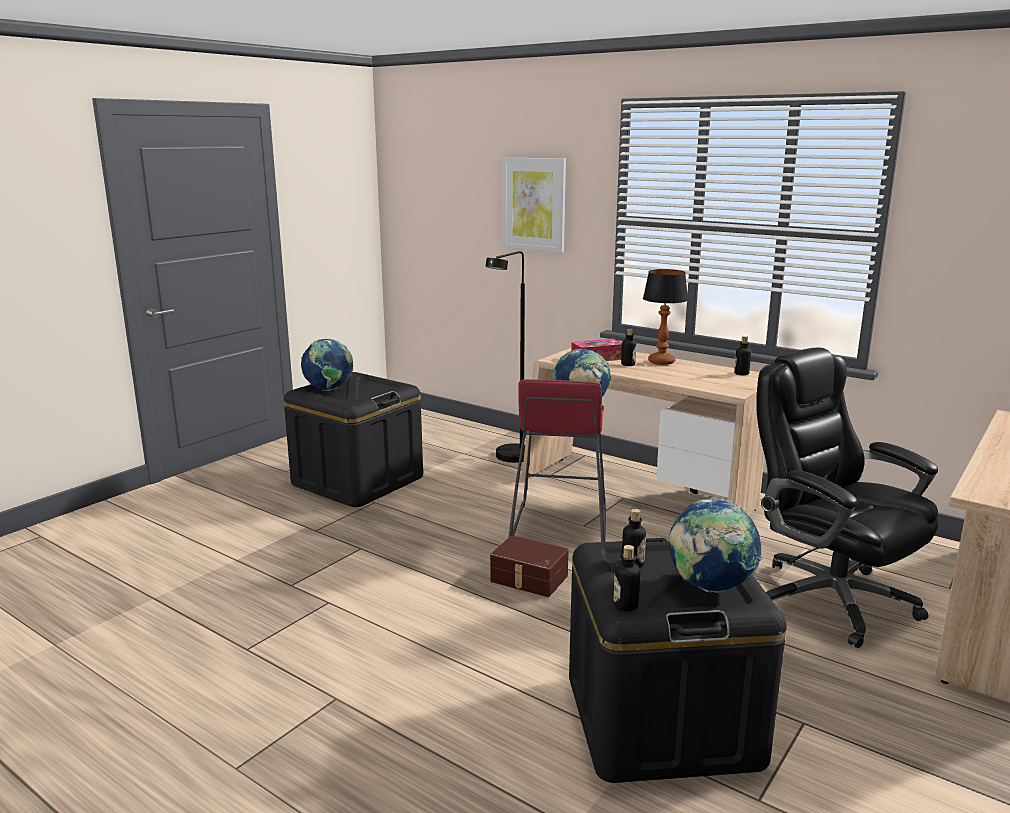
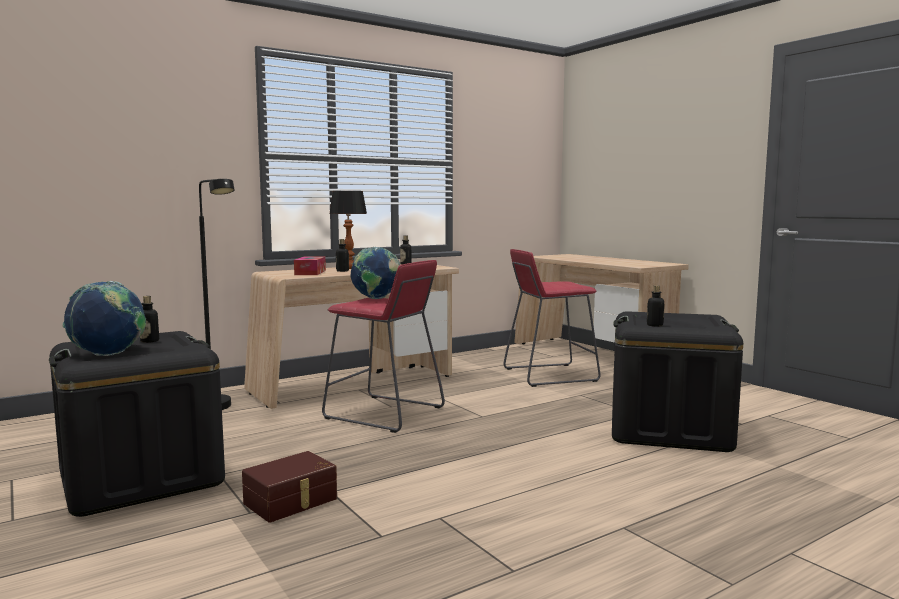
camera: 70 degrees left, 10 degrees down
brown storage box [490,536,569,597] -> brown storage box moved to [242,451,337,523]
picture [502,157,566,253] -> none
bottle [613,545,640,611] -> bottle moved to [140,296,159,343]
globe [669,498,763,593] -> none
black office chair [756,347,938,648] -> red stool [503,249,601,387]

